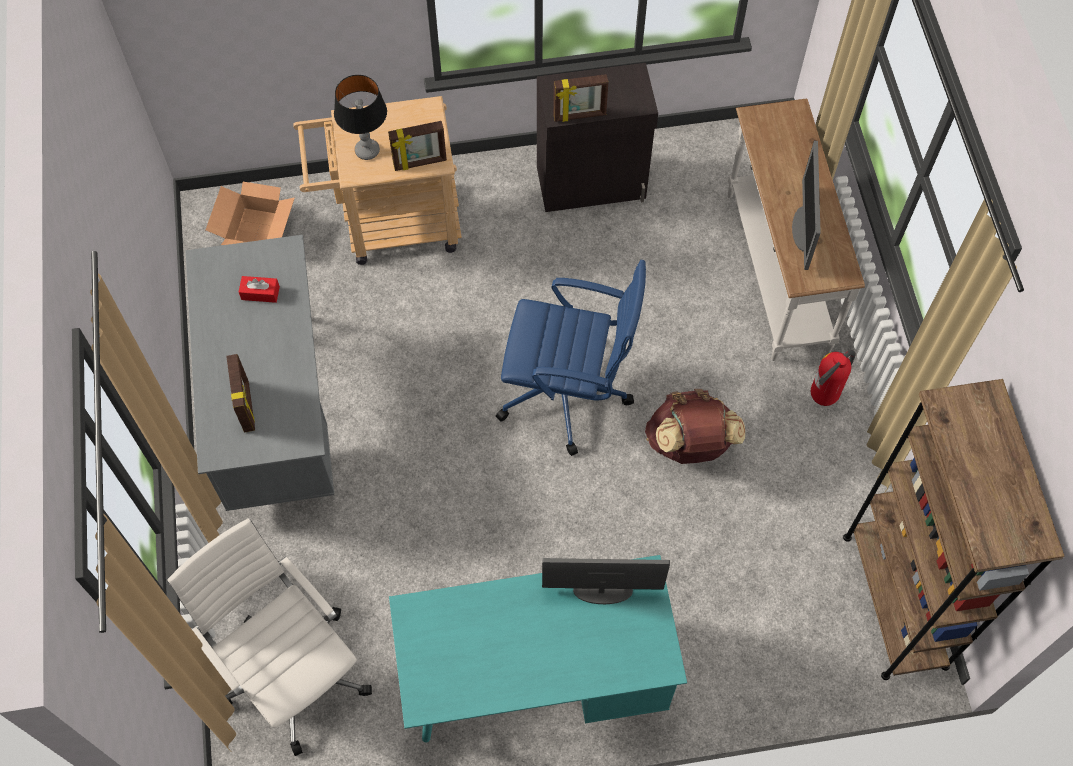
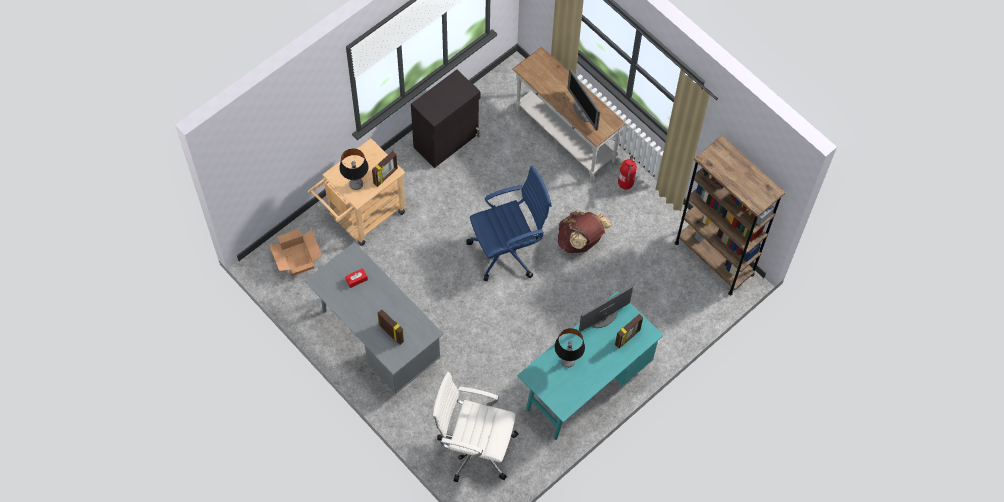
camera: 35 degrees left, 0 degrees up
picture frame [553,74,608,122] -> picture frame moved to [615,314,643,349]
none -> table lamp [555,328,585,368]

